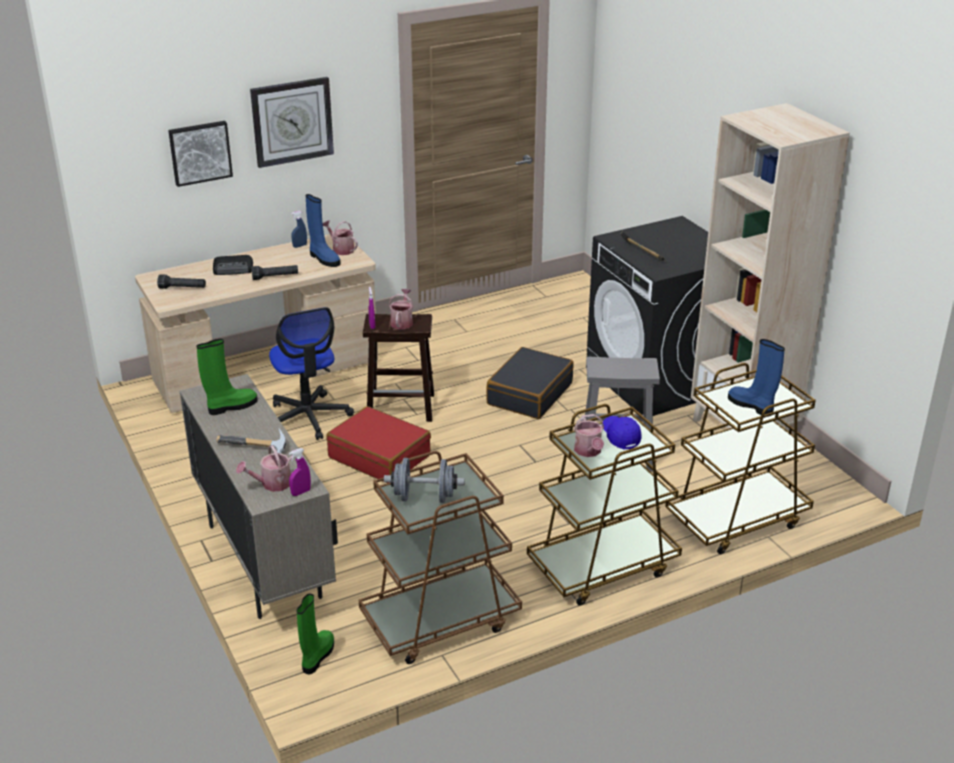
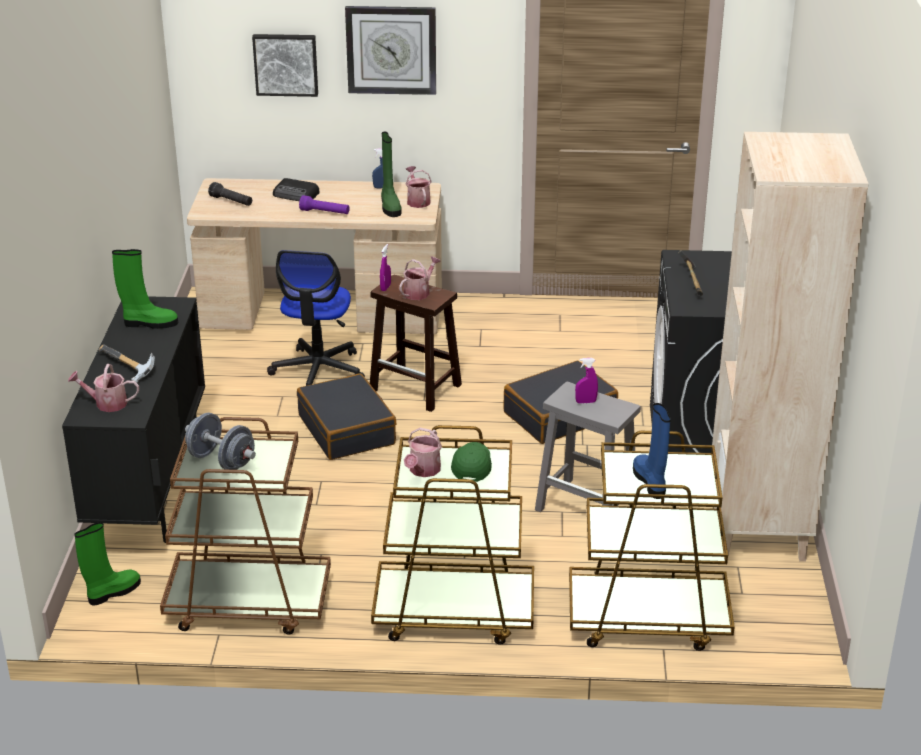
camera: 30 degrees right, 0 degrees up
beige cabinet [180,374,338,619] -> black cabinet [62,296,205,543]
black flashlight [251,265,298,280] -> purple flashlight [299,195,350,214]
purple spray bottle [289,448,311,496] -> purple spray bottle moved to [575,358,598,404]
blue boot [305,194,341,267] -> green boot [381,132,402,217]
red suitcase [326,406,431,483] -> black suitcase [297,373,396,460]
blue cap [603,416,642,450] -> green cap [451,442,492,482]

